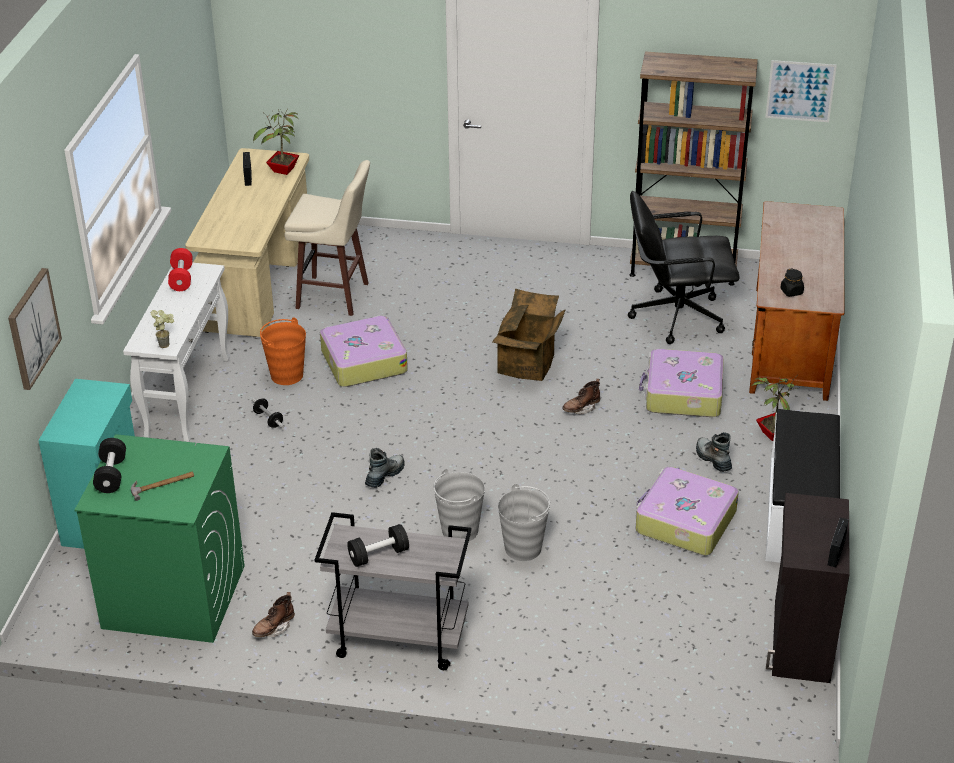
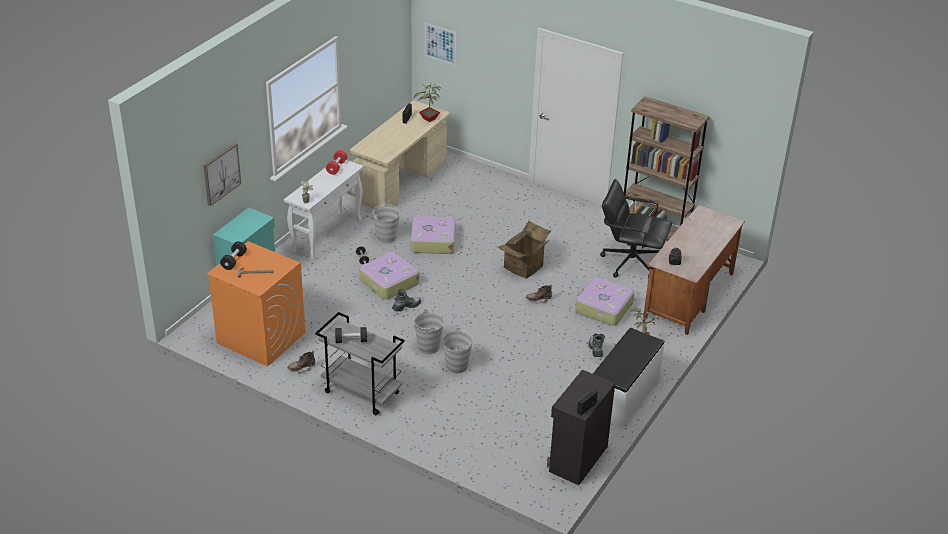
camera: 20 degrees right, 0 degrees up
green washing machine [74,434,245,643] -> orange washing machine [207,241,305,367]
orange bucket [260,317,306,385] -> grey bucket [373,204,400,244]
beige stool [284,160,370,316] -> none
suitcase [636,467,739,555] -> suitcase moved to [359,252,419,300]
picture [765,60,837,122] -> picture moved to [425,23,456,66]

